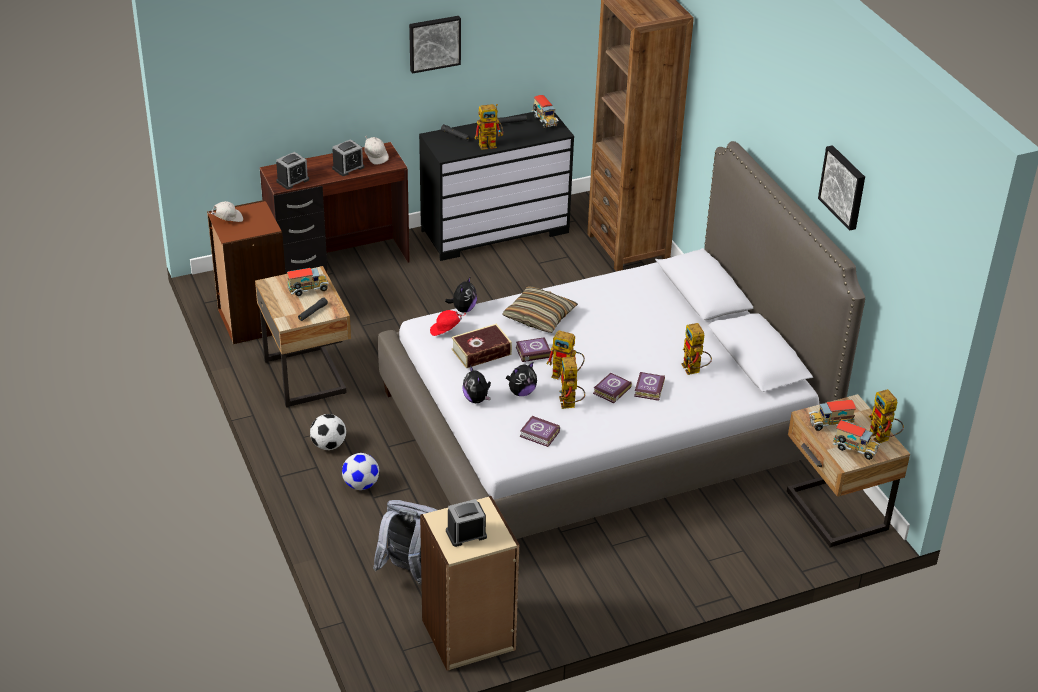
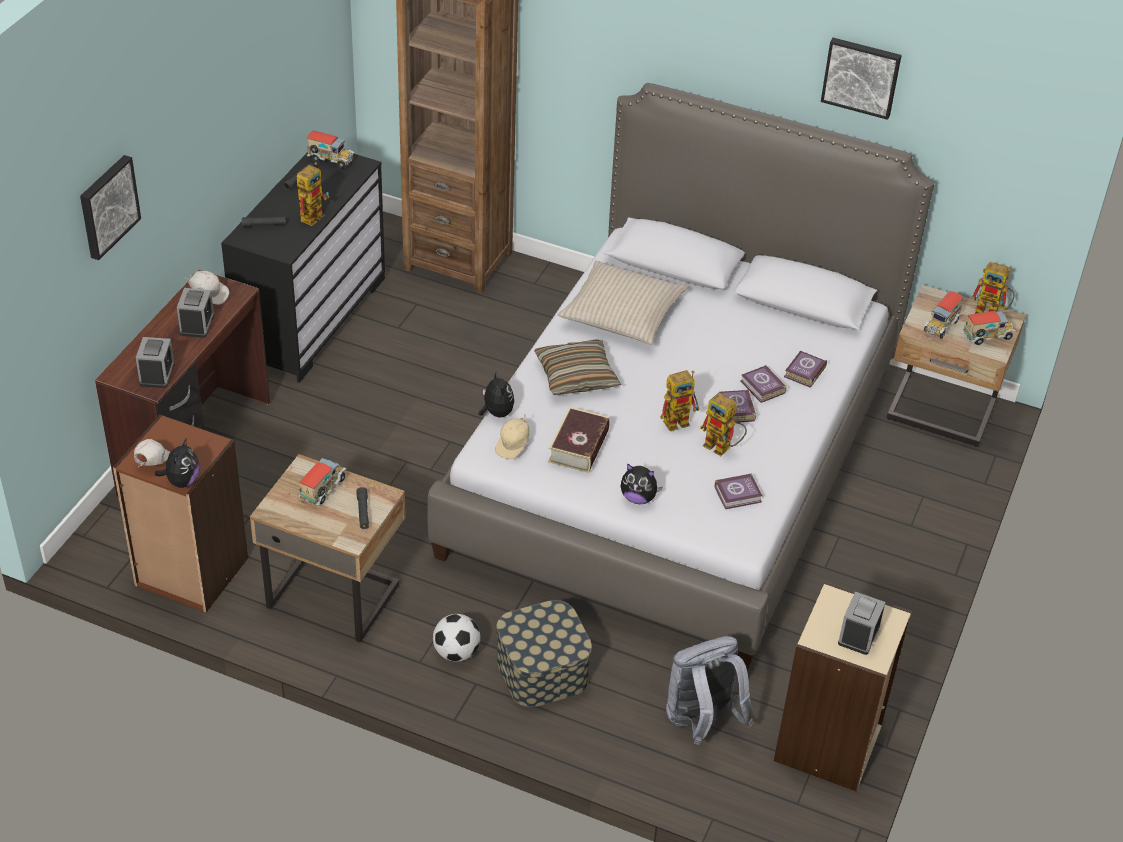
camera: 45 degrees left, 5 degrees up
football [342,453,379,490] -> storage box [497,600,592,707]
picture [409,16,461,74] -> picture moved to [80,155,141,260]
red cap [430,310,466,336] -> beige cap [495,414,529,459]
plush toy [506,362,537,396] -> plush toy moved to [155,439,200,488]
book [516,337,551,362] -> book moved to [784,351,827,388]
toy robot [681,323,712,375] -> none
none -> beige pillow [558,261,687,345]

